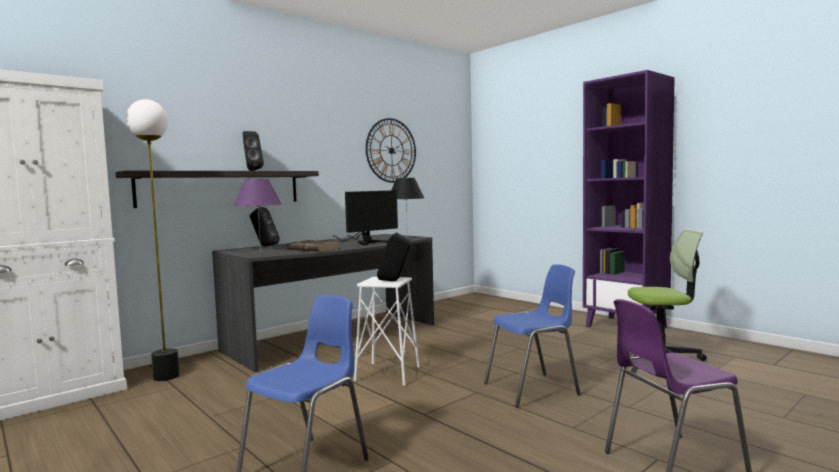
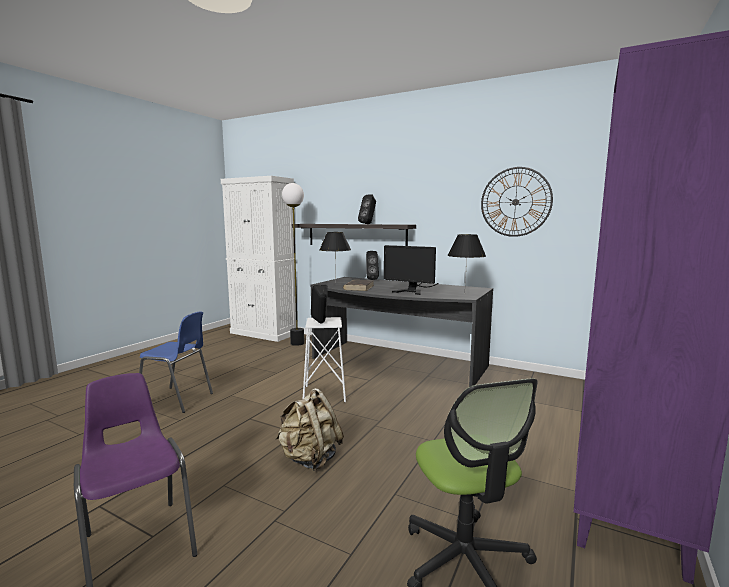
camera: 70 degrees right, 5 degrees up
purple table lamp [234,179,281,253] -> black table lamp [319,232,351,283]
blue chair [484,264,580,408] -> beige backpack [275,388,344,471]

